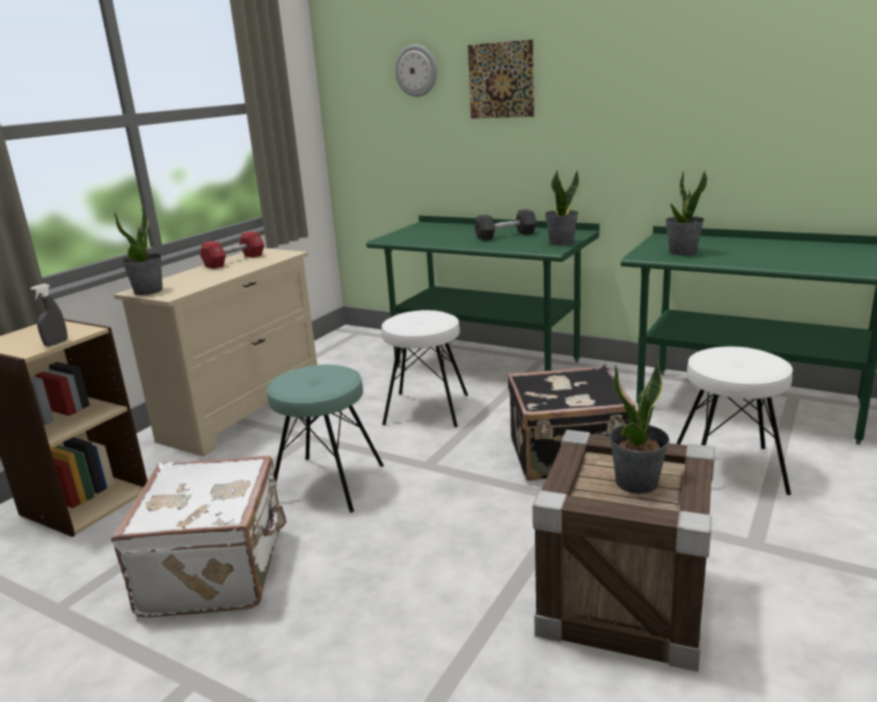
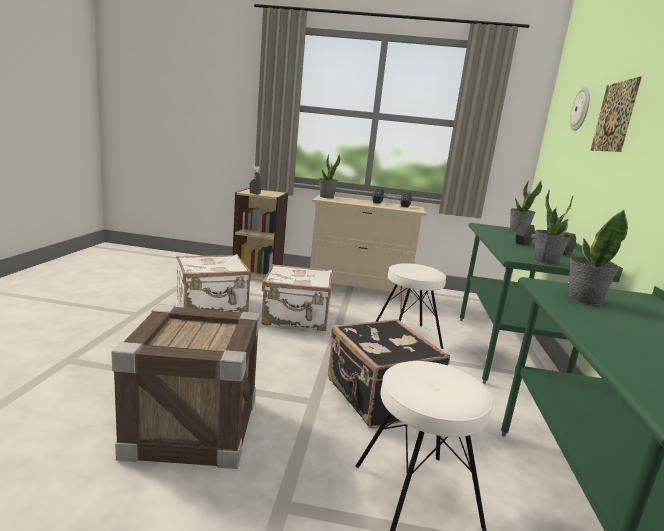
camera: 65 degrees right, 5 degrees down
red dumbbell [200,231,264,269] -> black dumbbell [372,188,412,208]
turquoise stool [267,365,384,513] -> white suitcase [261,264,333,331]
potted plant [609,359,670,494] -> potted plant moved to [510,181,542,232]

